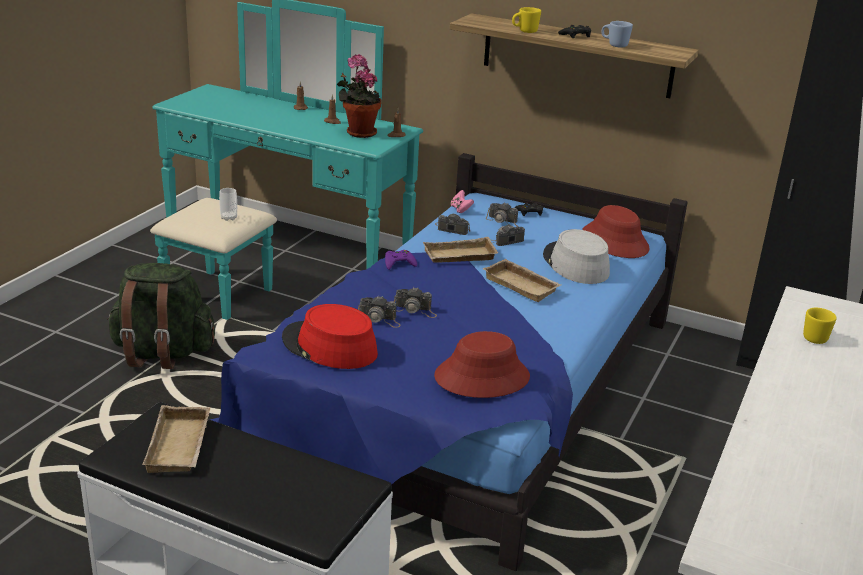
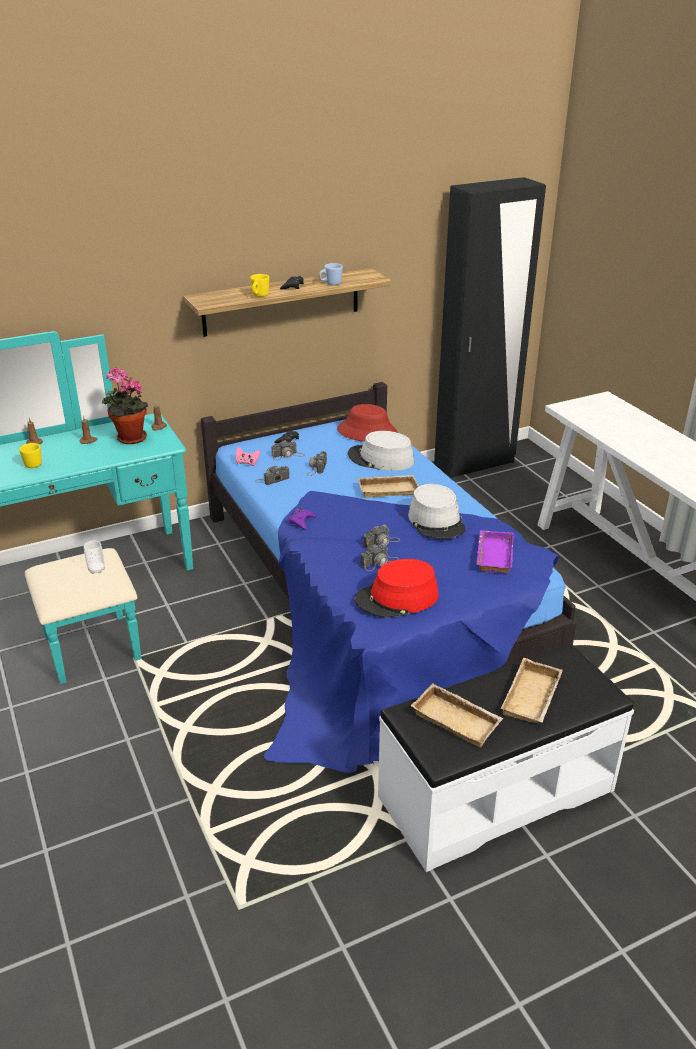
camera: 50 degrees left, 5 degrees up
green backpack [107,263,215,369] -> none
beige tray [423,237,498,262] -> beige tray moved to [501,658,563,723]
red hat [434,331,530,398] -> purple tray [476,530,514,573]
yellow mug [803,308,837,344] -> yellow mug moved to [19,443,42,468]
none -> grey hat [408,484,466,539]

